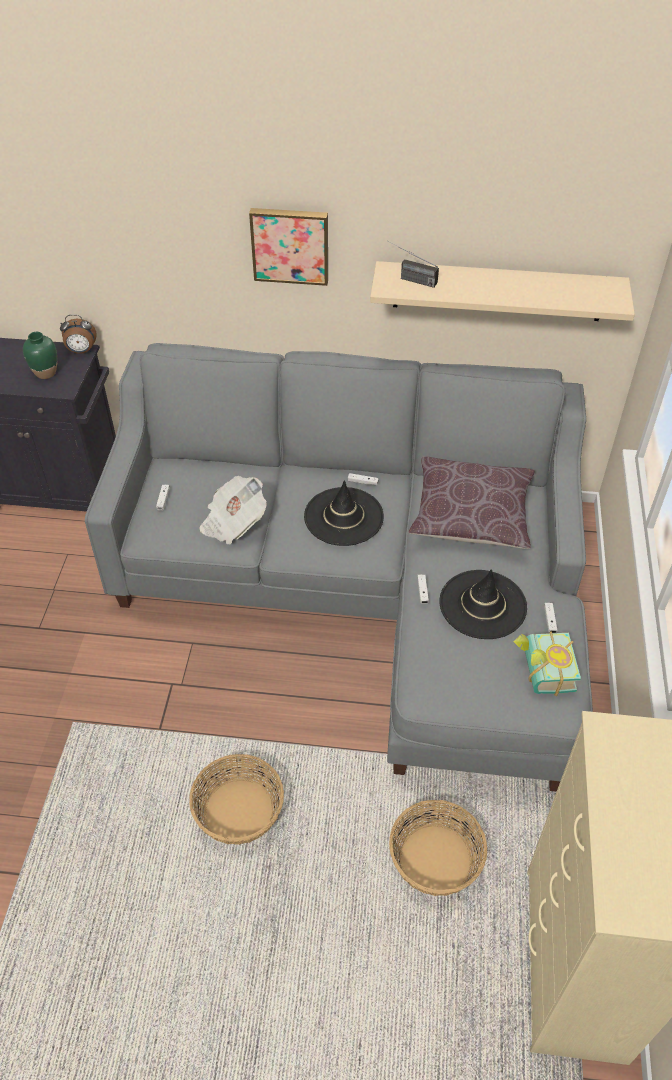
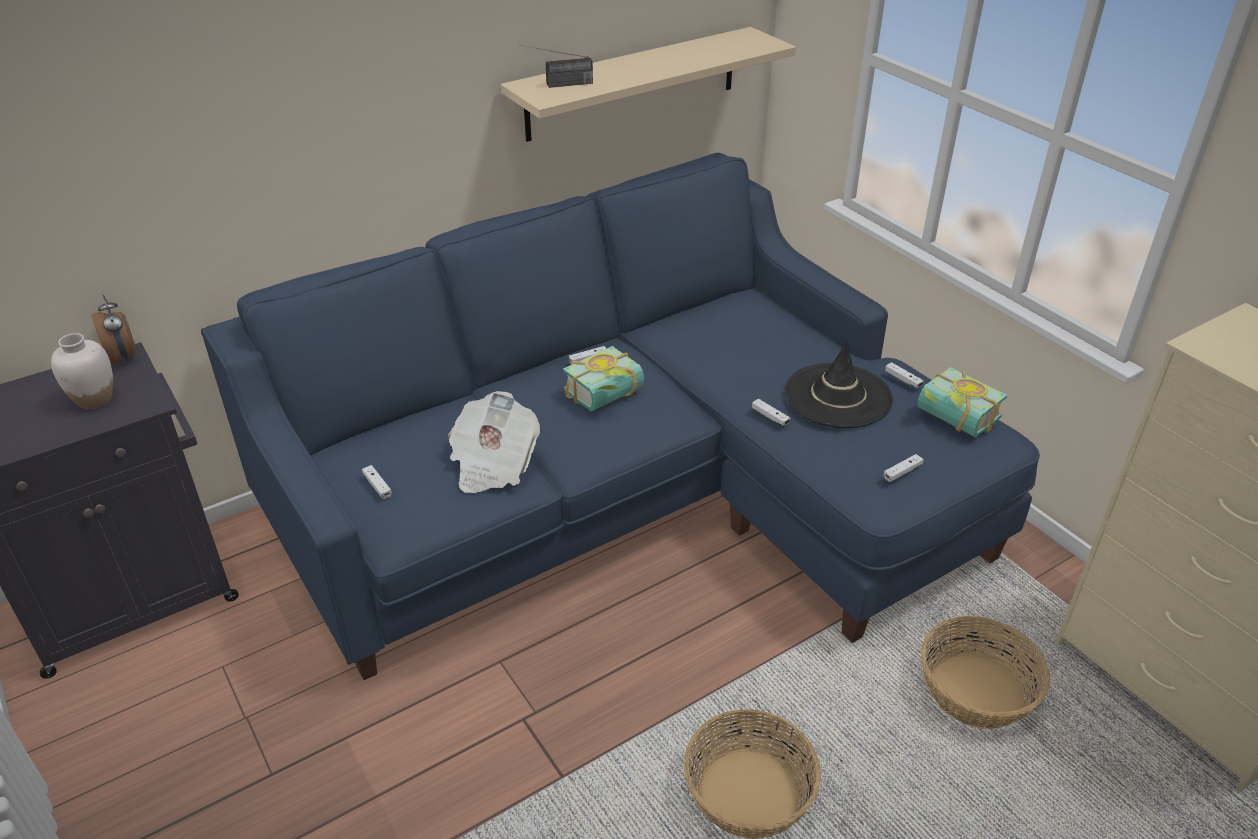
camera: 40 degrees left, 10 degrees down
green vase [23,332,57,379] -> white vase [51,333,113,410]
alarm clock [60,314,97,354] -> alarm clock turned 75 degrees counterclockwise [92,295,136,365]
grey sofa [85,343,593,791] -> blue sofa [201,153,1040,680]
picture [249,208,328,286] -> none
black hat [304,481,384,546] -> book [563,346,644,411]
brown pillow [409,457,535,549] -> none
none -> white game controller [884,454,924,482]

